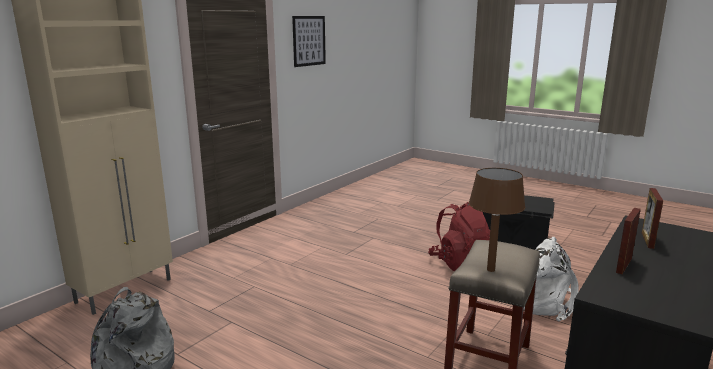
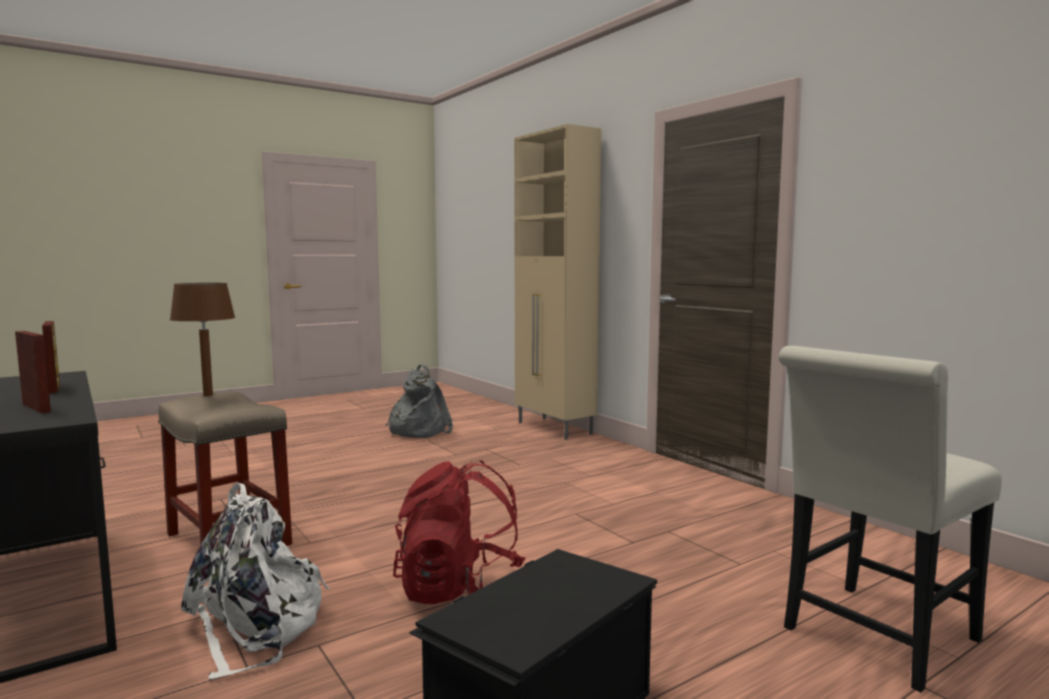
camera: 110 degrees right, 10 degrees down
picture [292,16,326,67] -> none
none -> white chair [779,346,1002,692]

